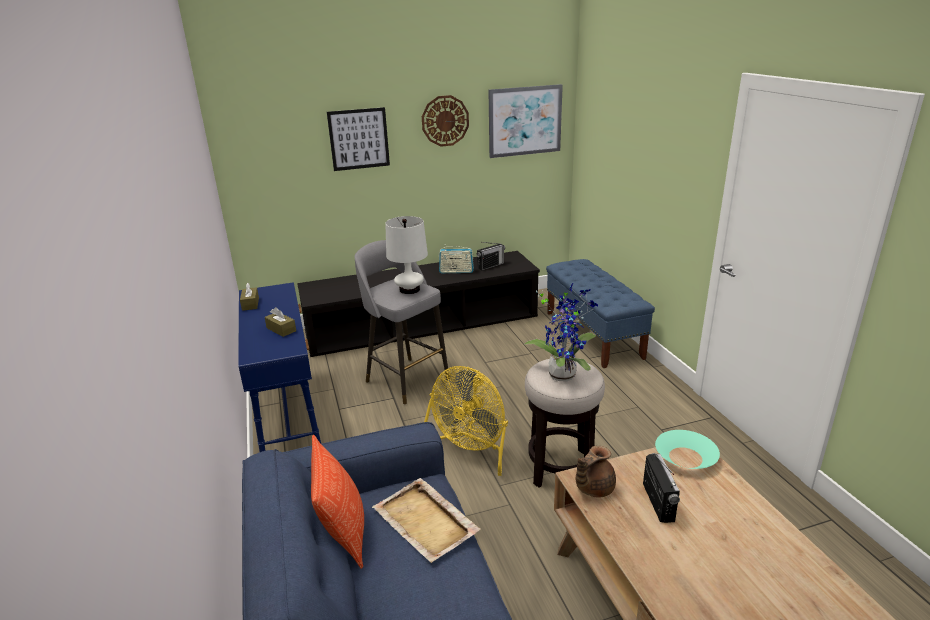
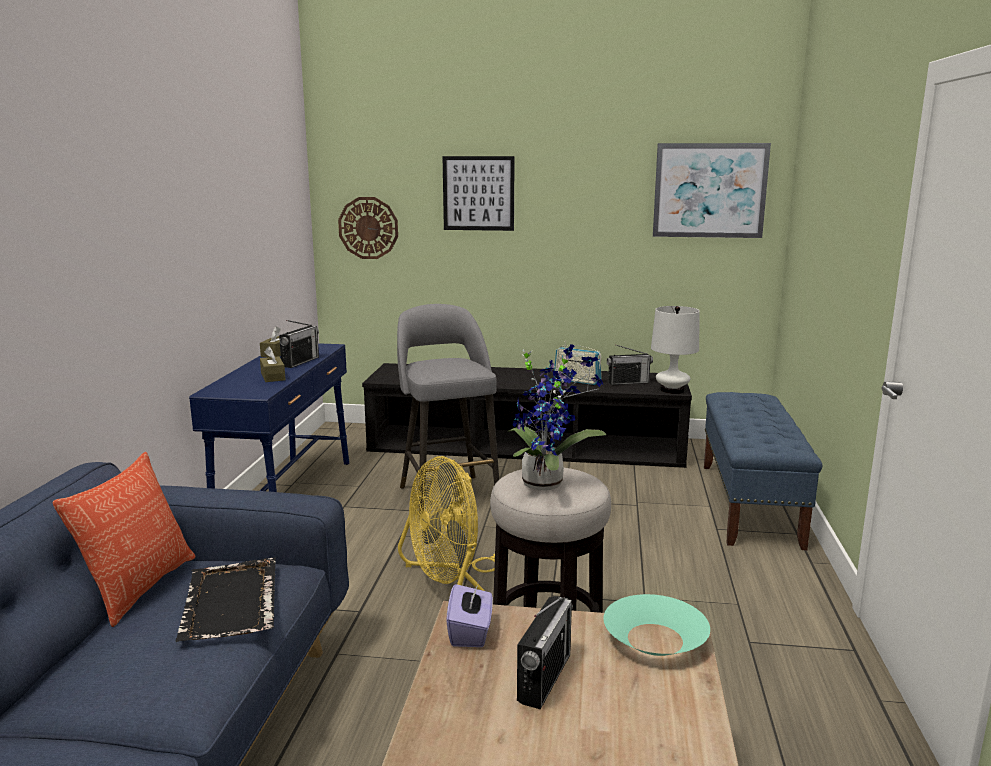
camera: 25 degrees right, 10 degrees down
beige tray [372,478,481,563] -> black tray [175,557,276,642]
white table lamp [385,216,428,294] -> white table lamp moved to [651,306,700,394]
wall clock [422,95,469,147] -> wall clock moved to [338,197,398,259]
brown teapot [576,446,616,498] -> purple tissue box [447,584,493,647]
none -> radio [279,320,319,368]

